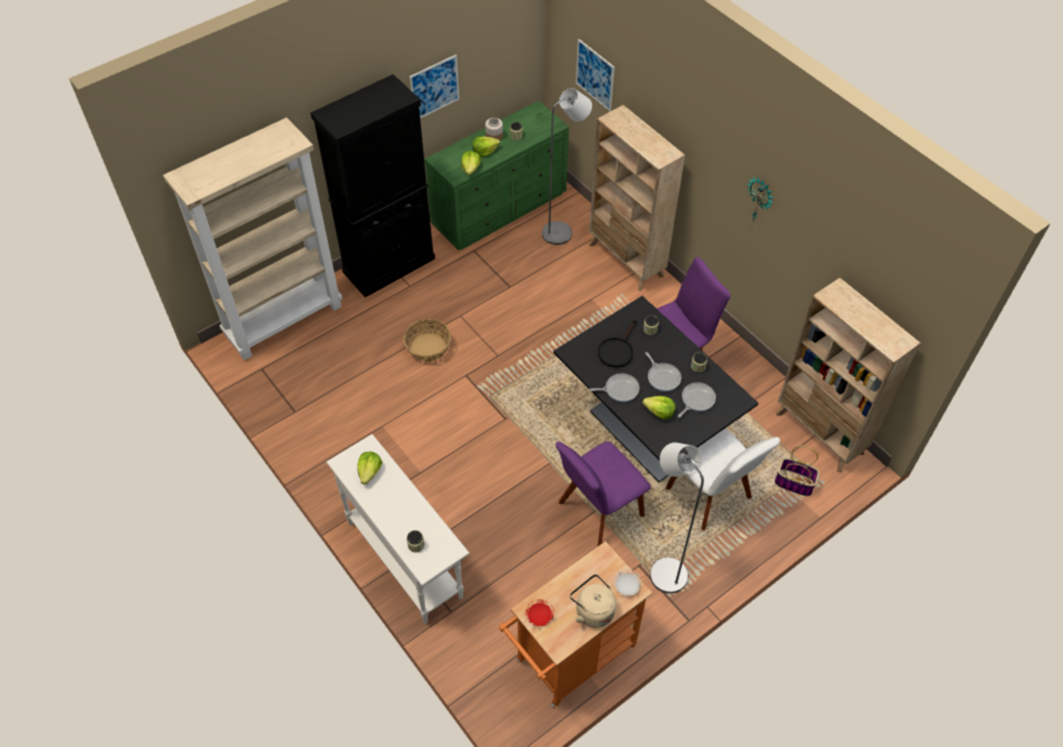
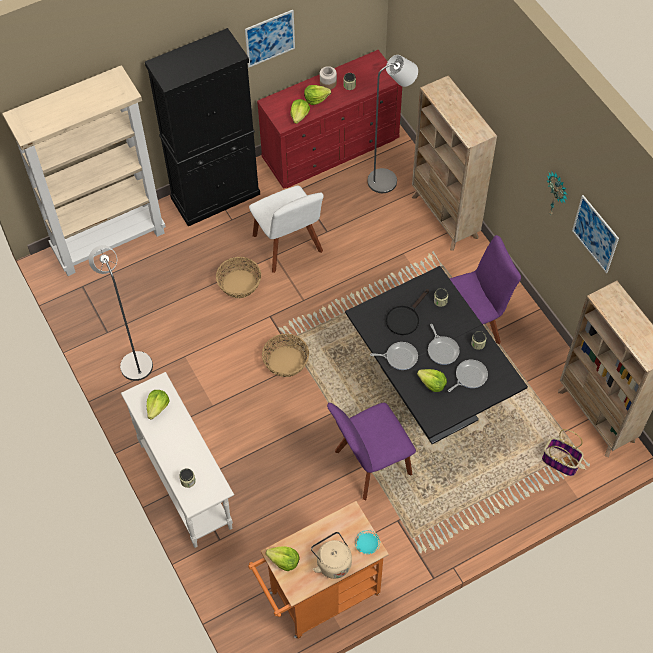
camera: 10 degrees right, 5 degrees up
green dresser [425,101,569,251] -> red dresser [257,50,402,189]
red plate [526,600,554,626] -> lettuce [266,547,300,571]
picture [576,39,615,111] -> picture moved to [572,195,619,273]
white plate [614,570,642,596] -> turquoise plate [355,530,380,554]
grey floor lamp [650,443,704,593] -> grey floor lamp moved to [89,245,153,381]
white chair [666,428,780,531] -> white chair moved to [249,186,324,273]
none -> basket [262,334,309,377]

